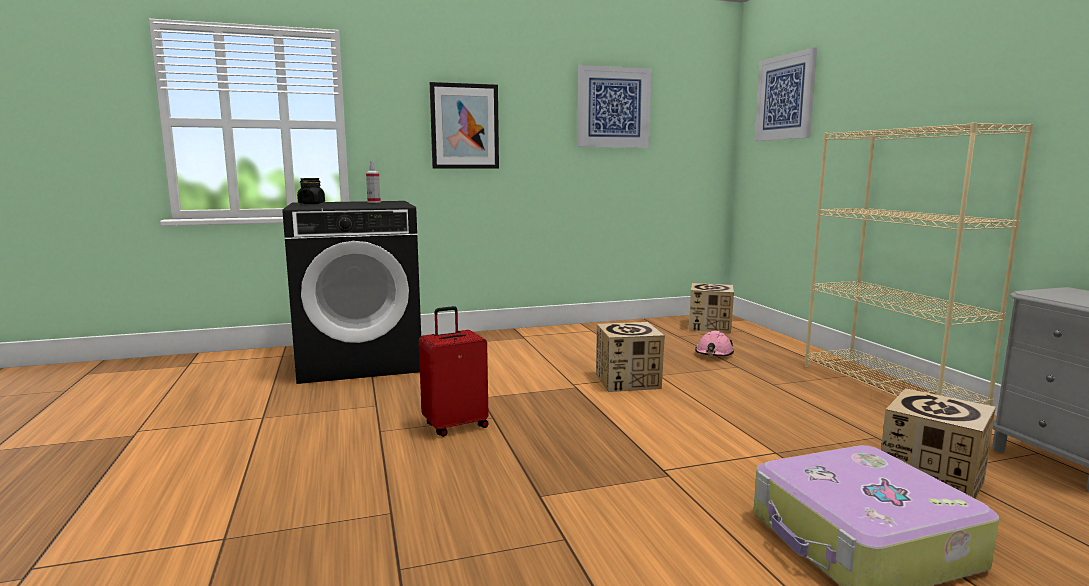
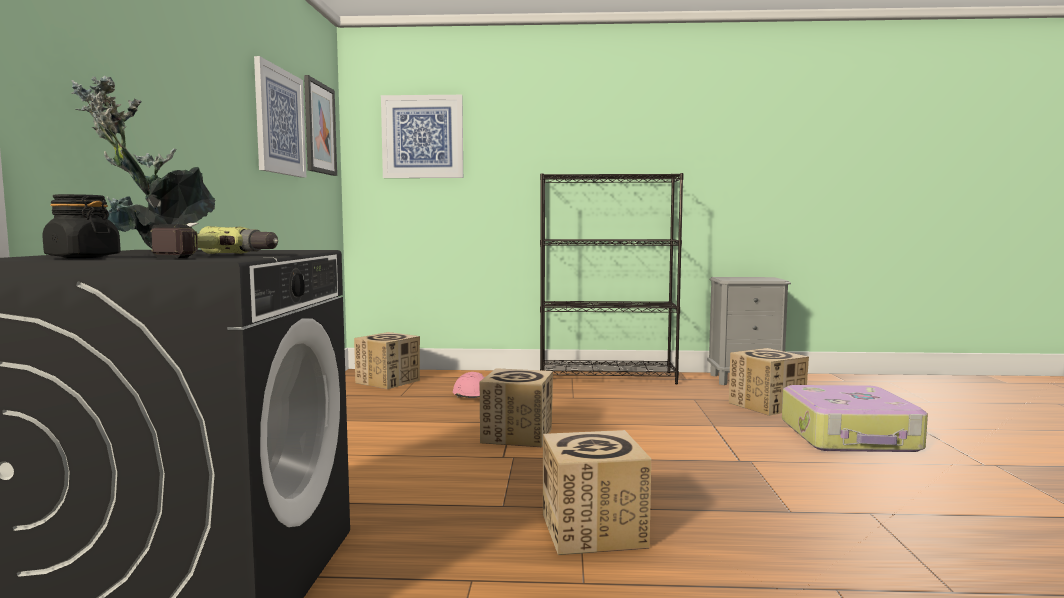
camera: 70 degrees left, 5 degrees down
spray bottle [366,161,381,203] -> potted plant [71,76,215,249]
red suitcase [419,306,489,437] -> cardboard box [543,430,651,555]
picture [430,82,499,169] -> picture moved to [304,75,337,176]
beige bookcase [805,122,1034,406] -> black bookcase [540,173,684,384]
none -> power drill [151,223,278,258]

